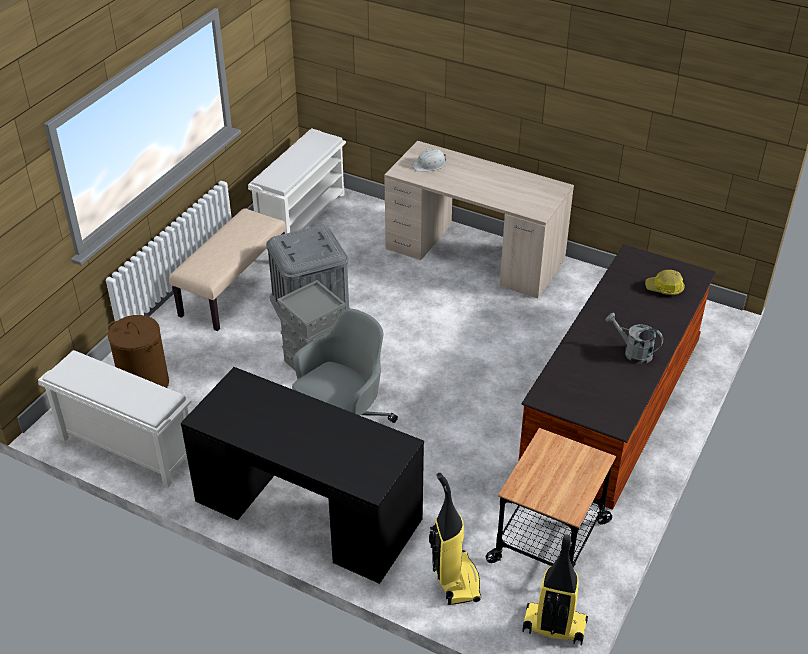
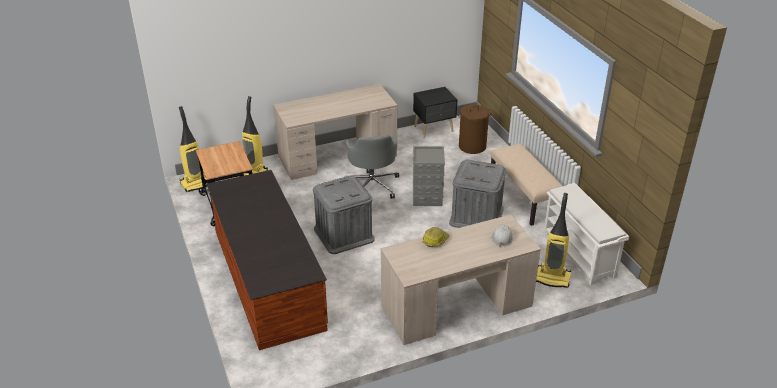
camera: 130 degrees right, 5 degrees down
white shoe rack [38,350,192,487] -> black nightstand [413,87,457,138]
black desk [181,367,424,584] -> beige desk [273,84,398,180]
grey watering can [605,313,663,364] -> none
hard hat [645,270,685,295] -> hard hat moved to [423,227,449,247]
none -> grey storage box [313,175,375,254]
none -> vacuum cleaner [536,193,571,288]

